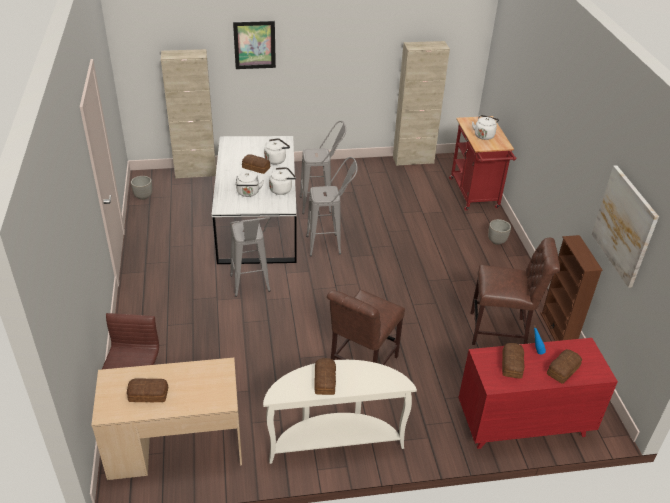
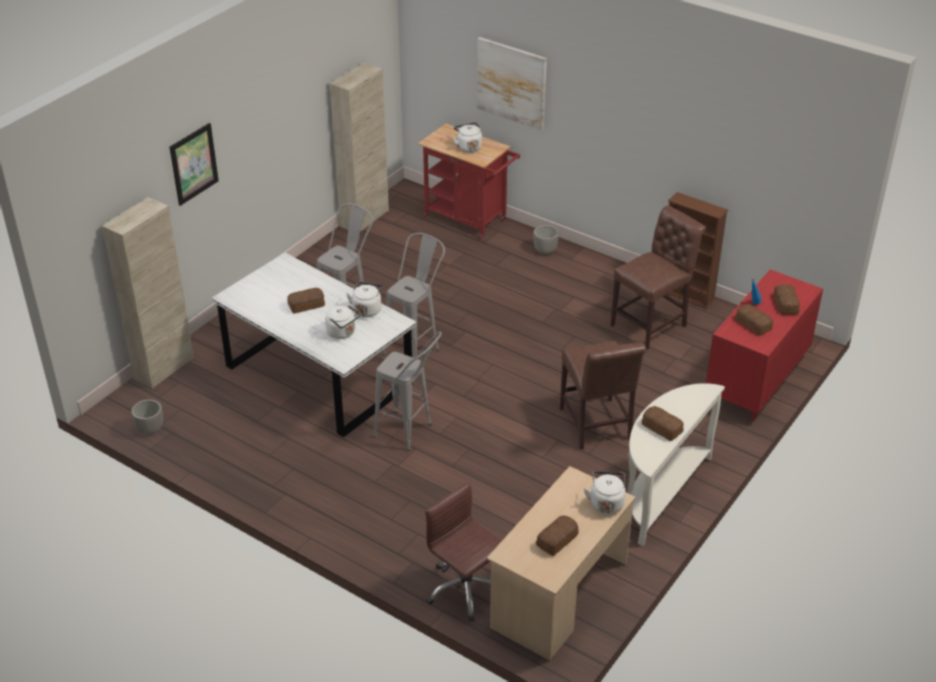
camera: 45 degrees left, 0 degrees up
white kettle [264,138,290,165] -> white kettle moved to [583,471,626,514]
picture [592,165,659,288] -> picture moved to [477,37,547,131]

